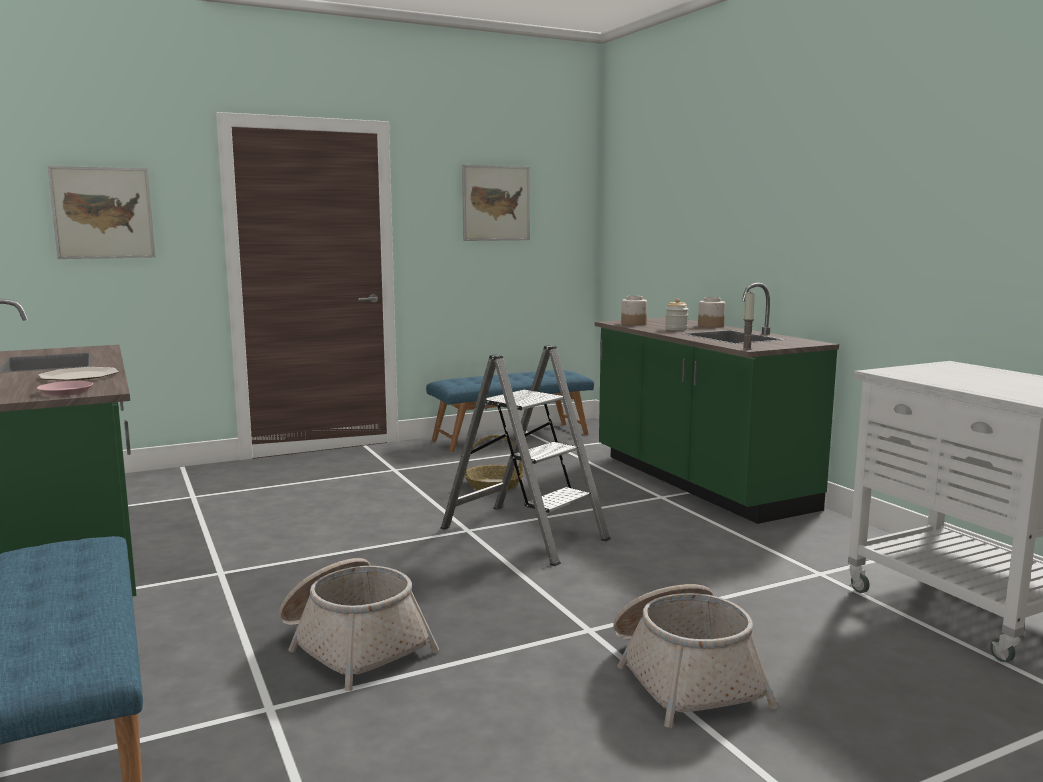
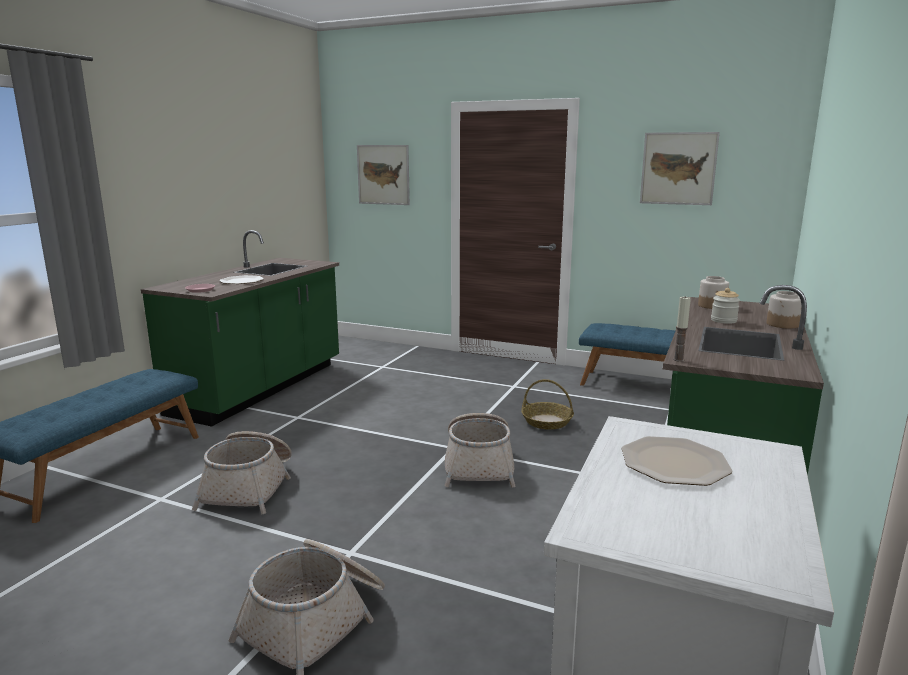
camera: 50 degrees right, 5 degrees up
grey step ladder [440,345,611,566] -> basket [445,413,516,488]
none -> plate [622,436,733,486]

